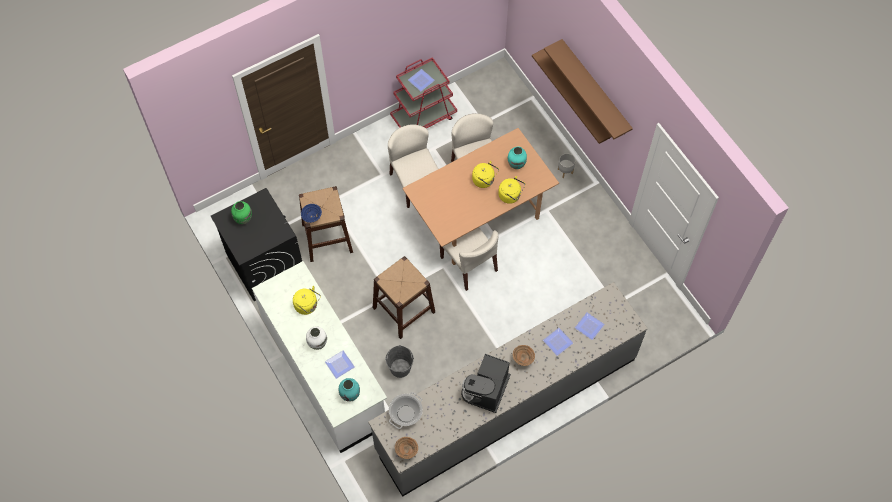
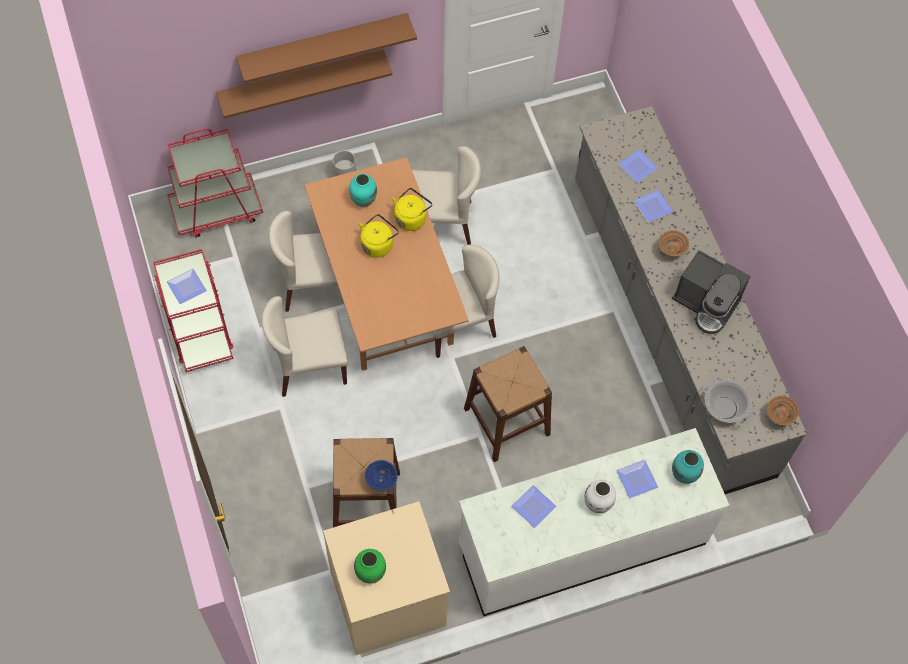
camera: 80 degrees left, 0 degrees up
black washing machine [211,188,302,301] -> beige washing machine [323,501,450,655]
yellow kettle [293,286,321,315] -> plate [511,485,556,528]
grey bucket [385,345,414,378] -> none
none -> red cart [167,128,263,237]
none -> beige chair [412,146,481,245]

